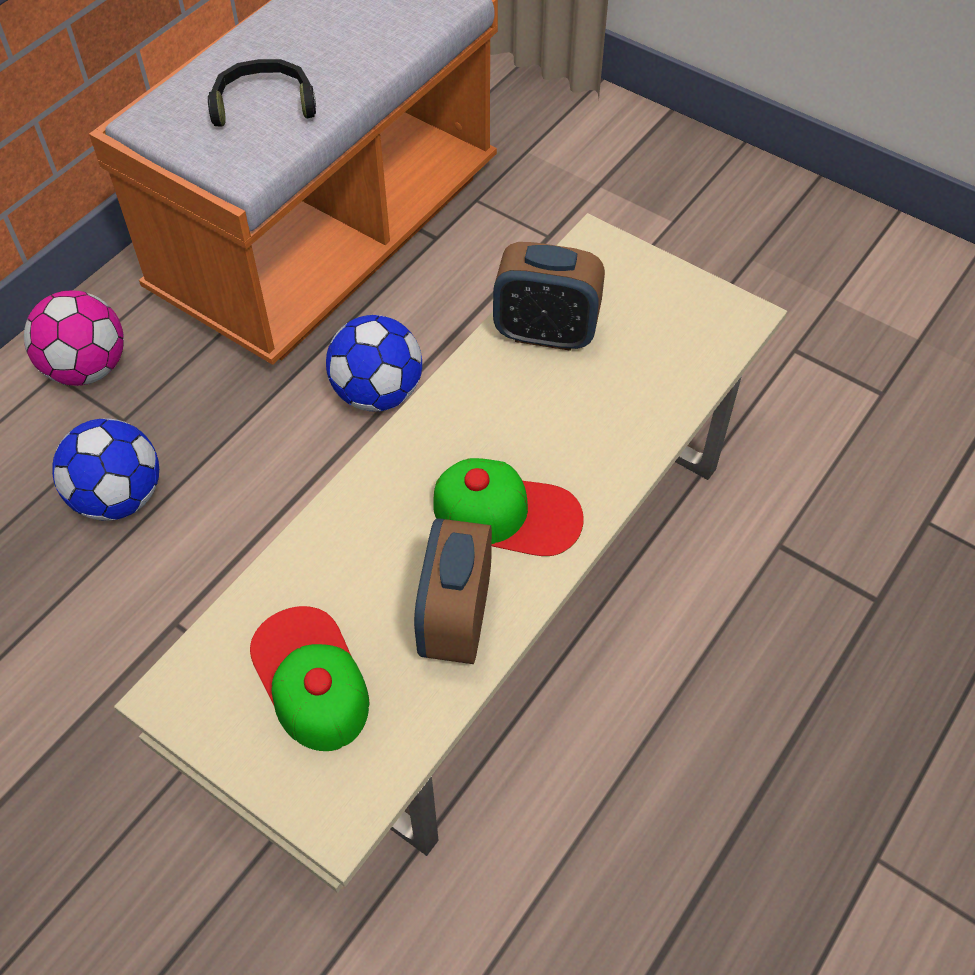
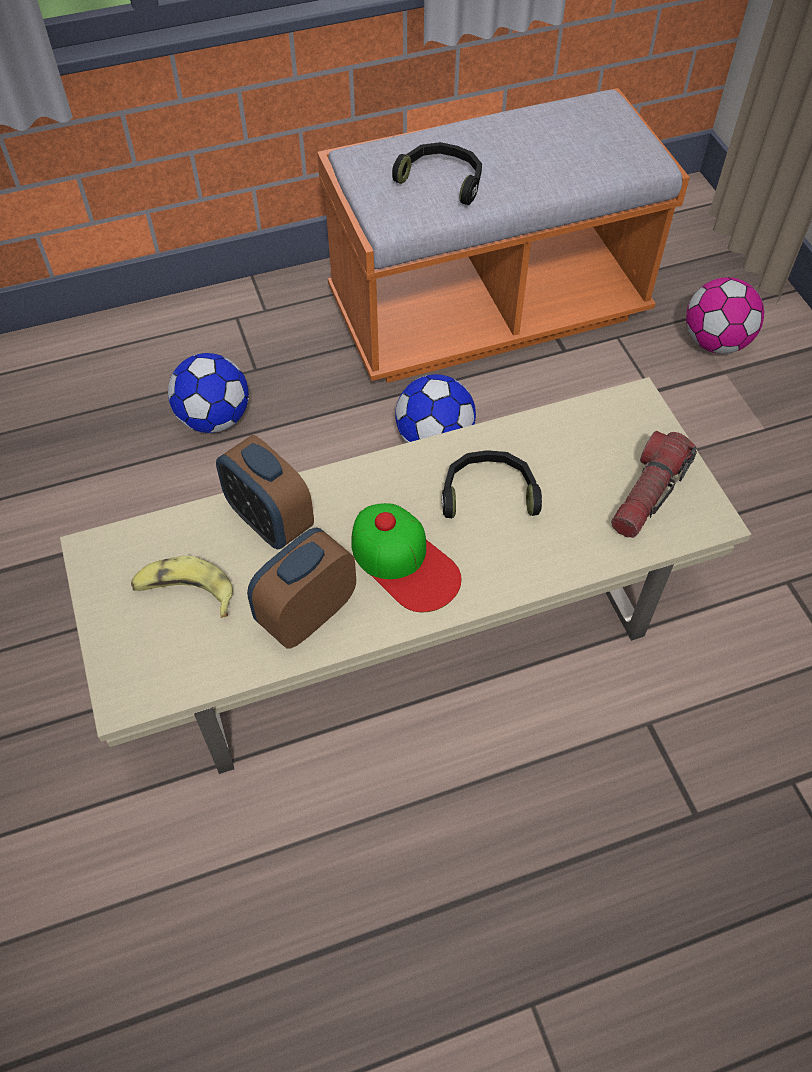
camera: 35 degrees right, 0 degrees up
football [24,290,124,386] -> football moved to [686,277,764,354]
cap [250,606,369,751] -> banana [131,556,233,618]
alarm clock [493,242,605,351] -> alarm clock moved to [216,435,314,549]
none -> black headphones [442,450,542,518]
none -> flashlight [611,431,697,538]

